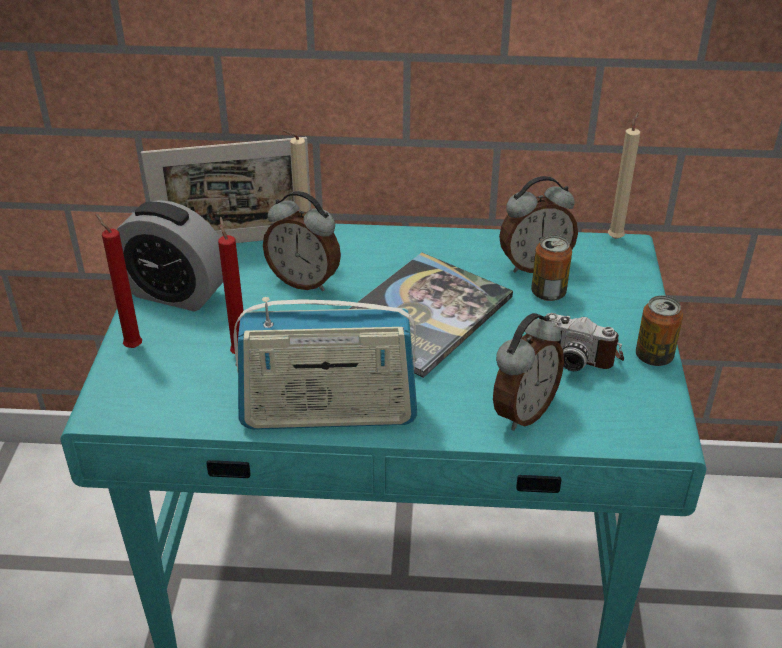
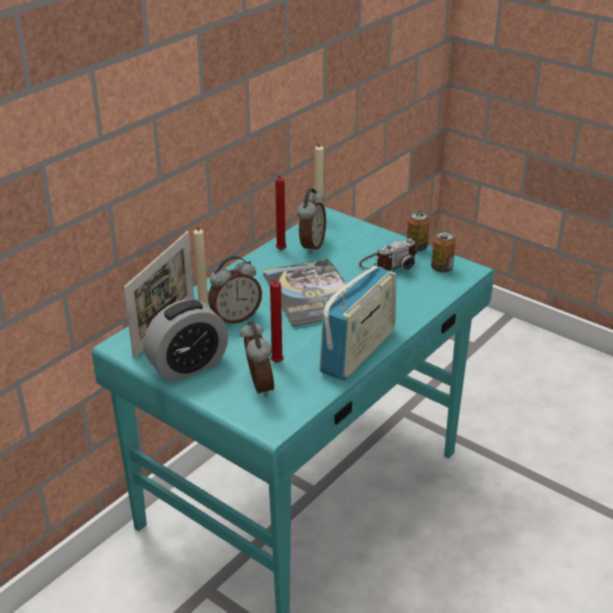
camera: 55 degrees left, 5 degrees down
red candle [95,213,142,348] -> red candle moved to [270,172,287,250]
alarm clock [493,313,564,431] -> alarm clock moved to [240,321,274,397]
can [531,235,572,301] -> can moved to [431,231,456,273]

